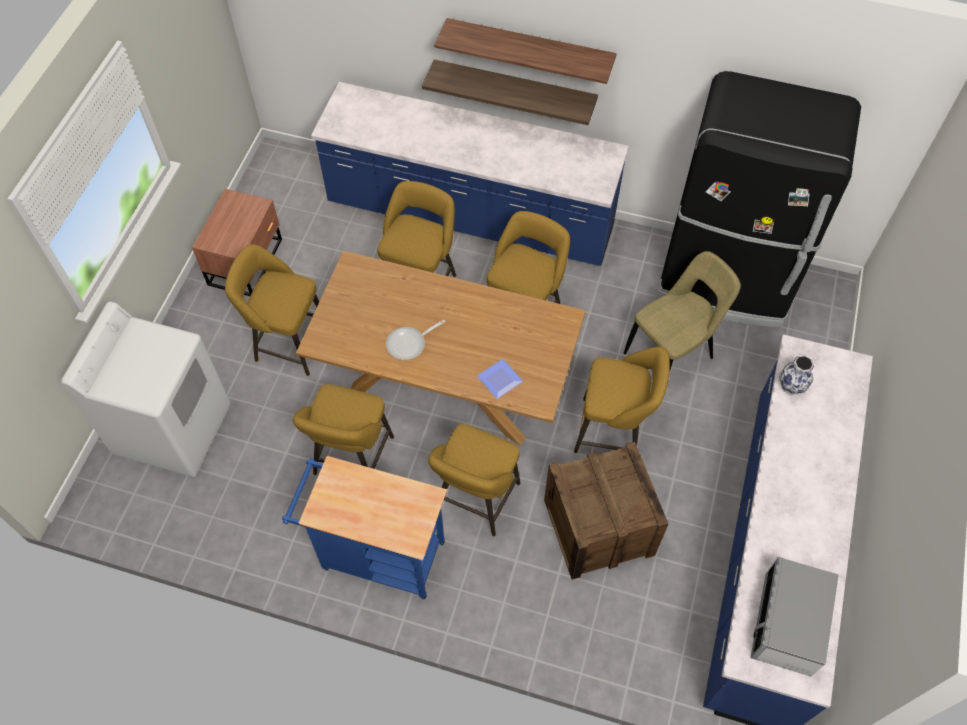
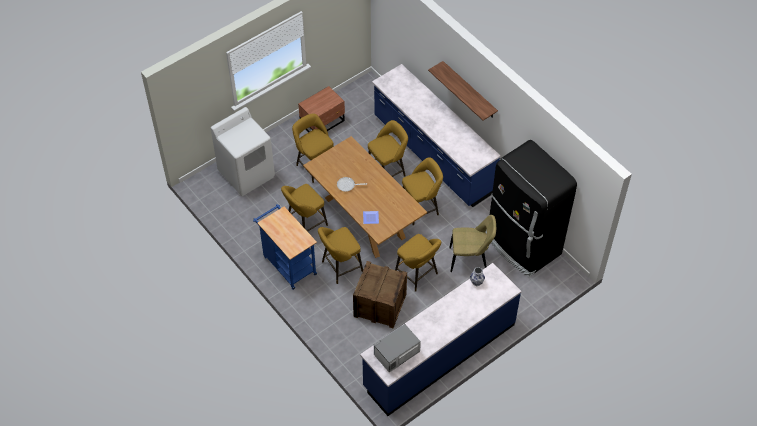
camera: 35 degrees right, 5 degrees down
shelf [422,59,598,125] -> none

